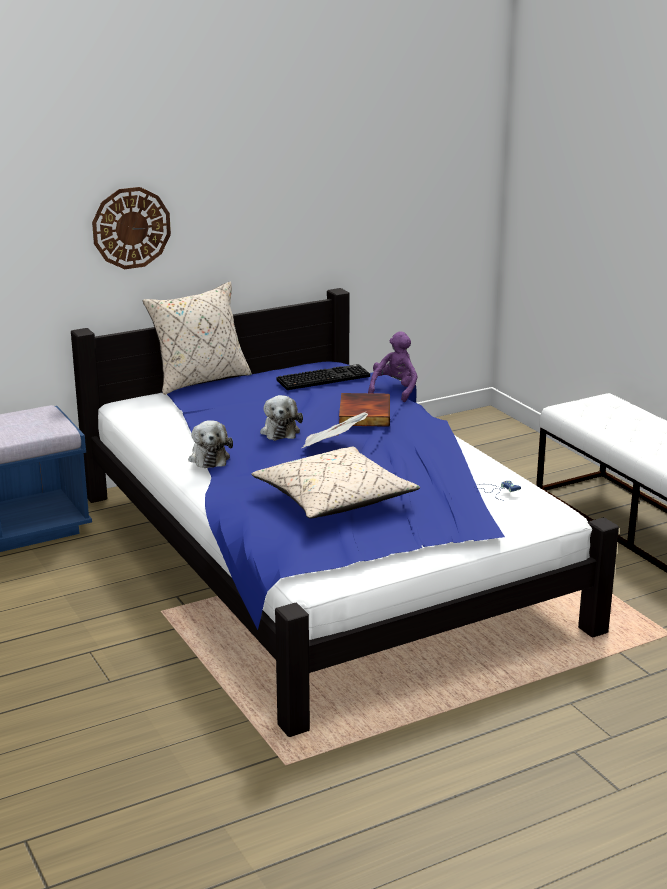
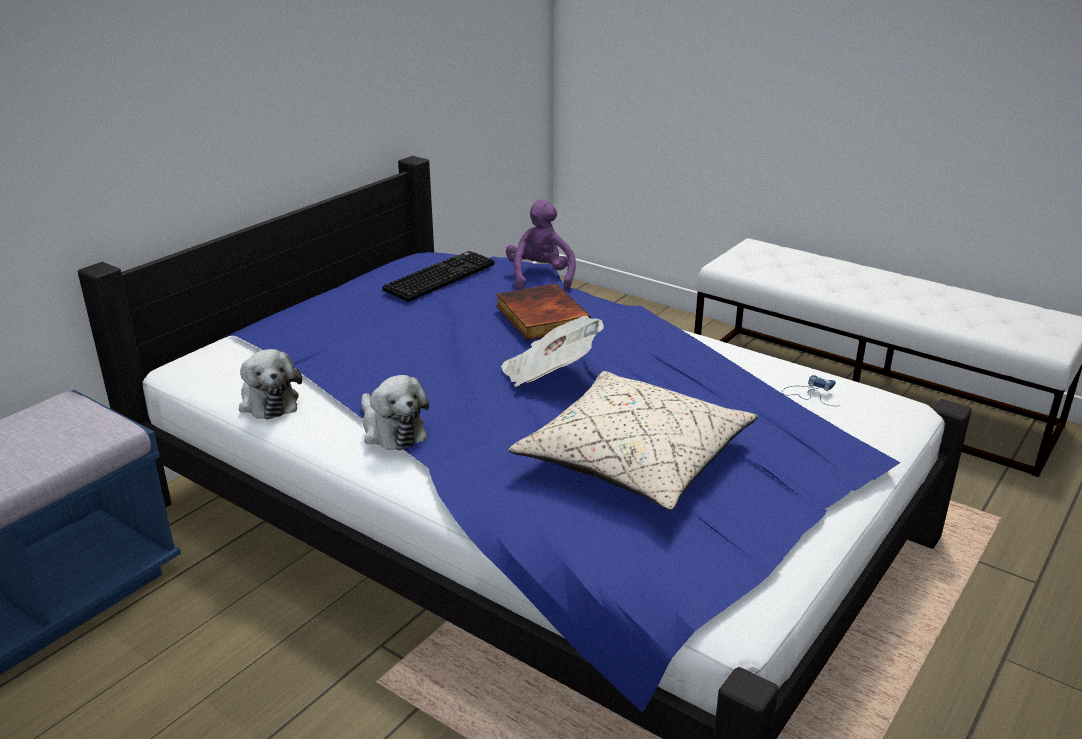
camera: 25 degrees left, 5 degrees up
wall clock [92,187,171,269] -> none
beige pillow [143,282,252,395] -> none
plush toy [260,395,303,441] -> plush toy moved to [239,349,302,419]

